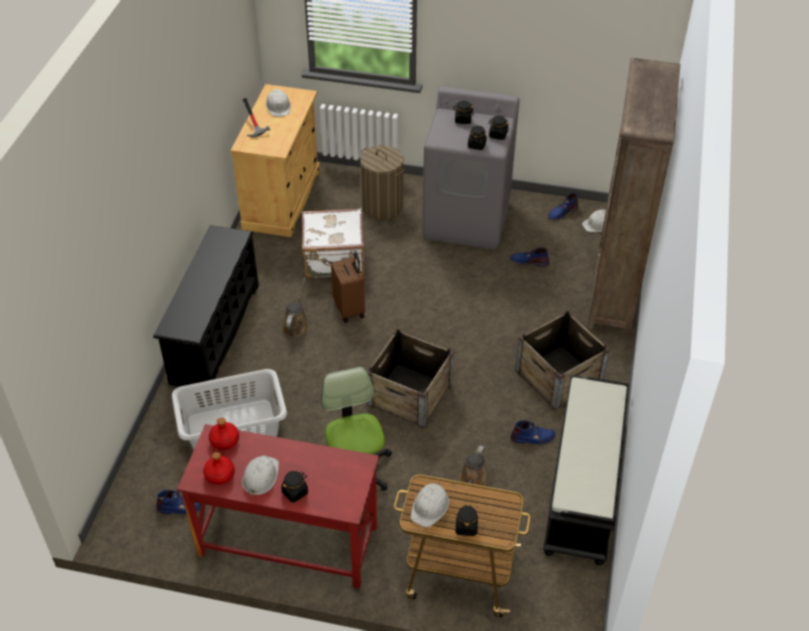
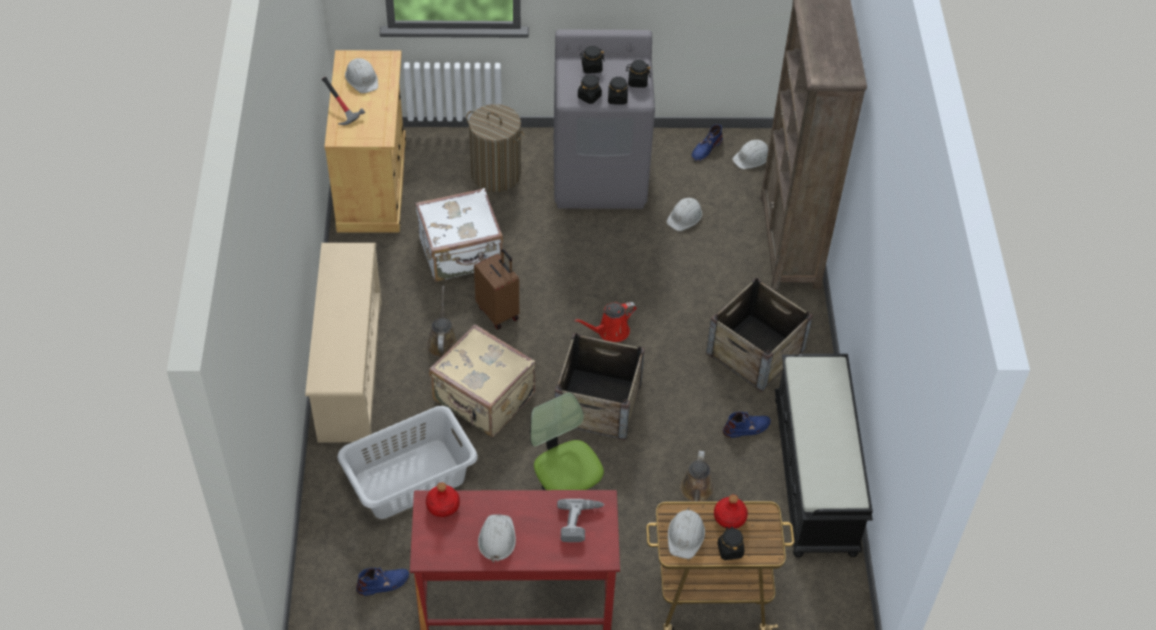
camera: 15 degrees left, 5 degrees up
black shoe rack [153,225,259,392] -> beige shoe rack [305,243,382,442]
red bottle [203,452,235,485] -> red bottle moved to [714,495,748,529]
black jar [281,471,308,502] -> black jar moved to [578,75,602,104]
blue boot [510,247,549,267] -> white hard hat [666,198,702,231]
none -> beige suitcase [429,324,536,437]
none -> power drill [557,499,605,542]
none -> red watering can [574,302,637,342]

